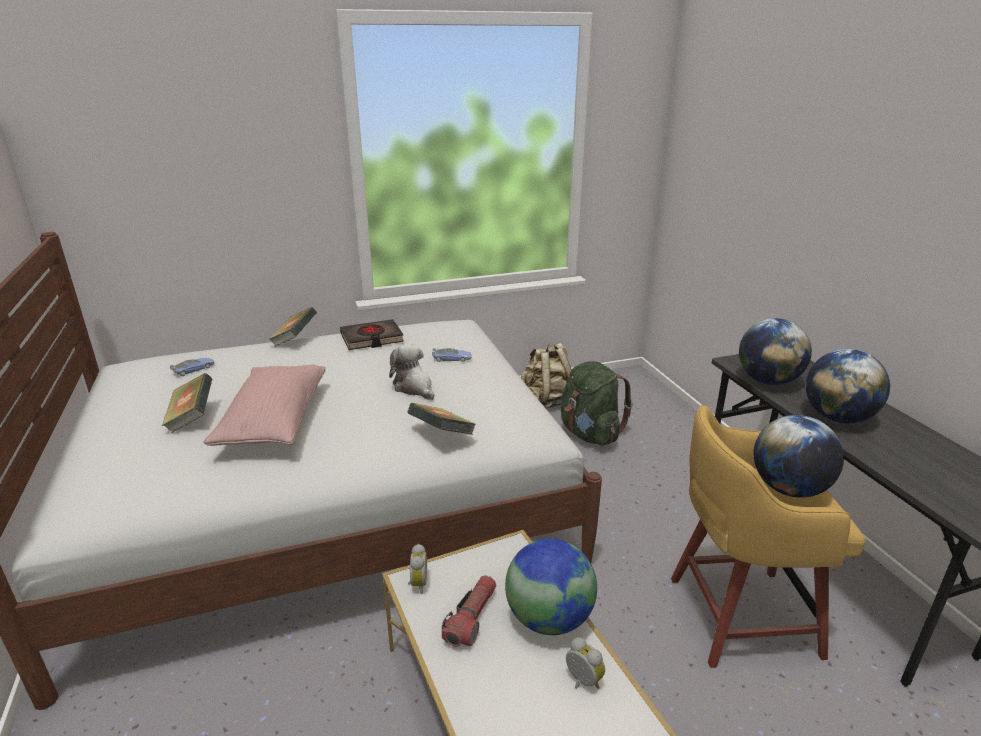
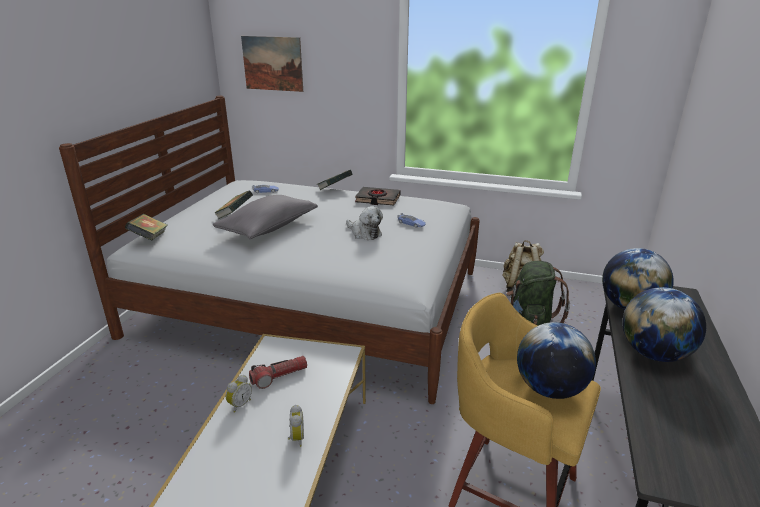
camera: 35 degrees right, 0 degrees up
pink pillow [203,365,326,446] -> grey pillow [213,195,318,239]
plush toy [389,344,434,400] -> plush toy turned 135 degrees clockwise [346,206,383,240]
book [407,403,476,435] -> book moved to [125,214,167,241]
alarm clock [408,544,427,594] -> alarm clock moved to [226,375,252,413]
globe [505,539,597,635] -> none
none -> picture [241,36,303,92]

